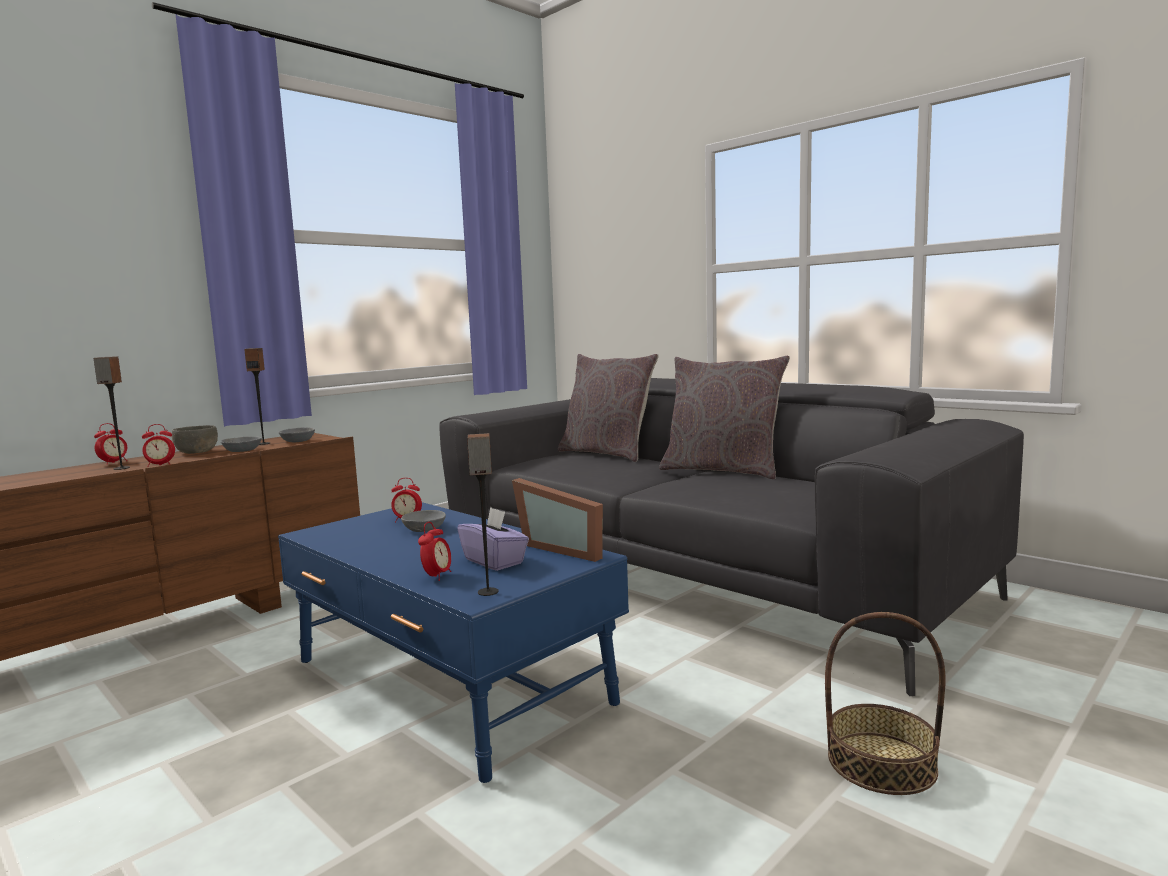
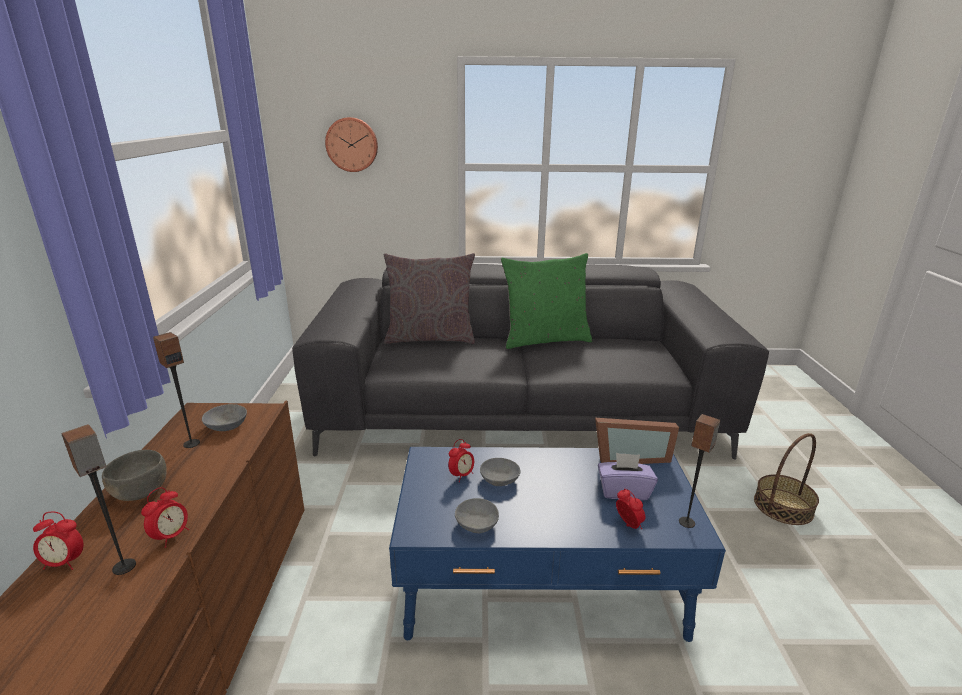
camera: 45 degrees left, 15 degrees up
alarm clock [94,423,127,465] -> alarm clock turned 105 degrees clockwise [33,511,84,570]
grey bowl [221,436,261,452] -> grey bowl moved to [455,498,499,533]
grey pillow [659,356,790,479] -> green pillow [501,253,592,349]
none -> wall clock [325,117,378,172]

